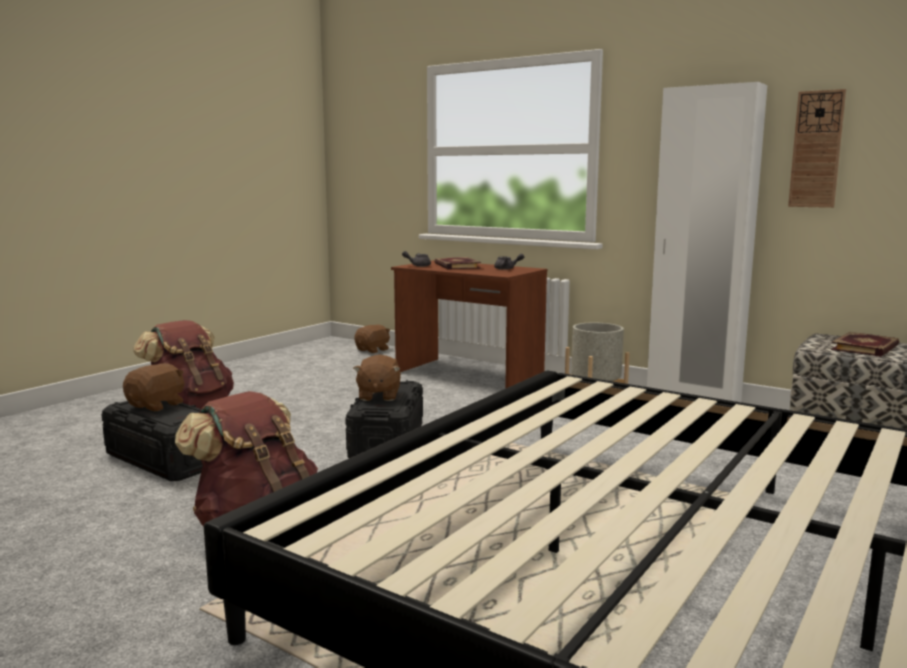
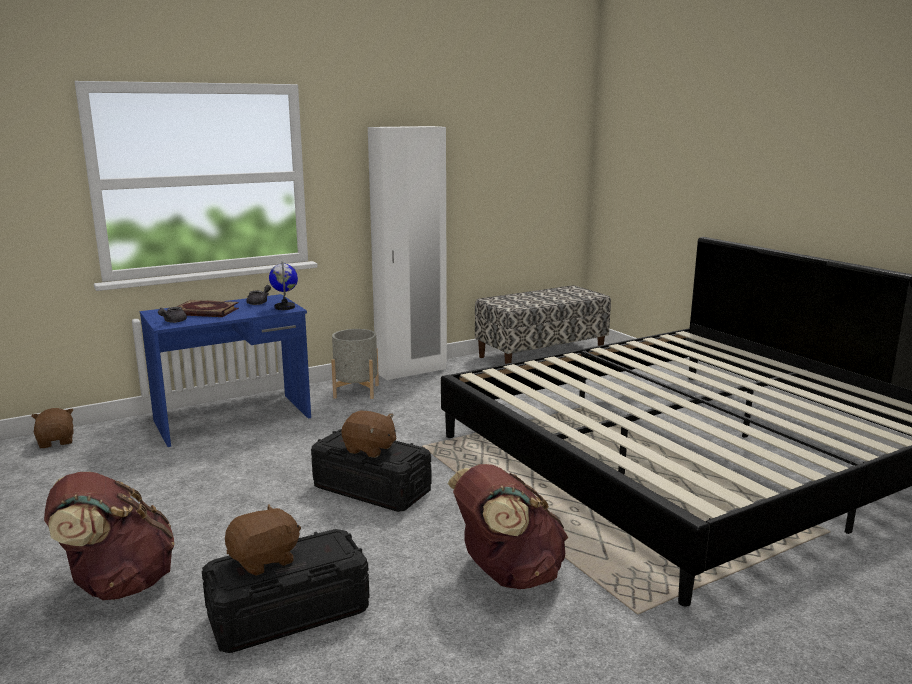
camera: 65 degrees left, 5 degrees up
brown plush toy [123,363,185,412] -> brown plush toy turned 90 degrees clockwise [225,505,301,576]
brown desk [391,260,547,389] -> blue desk [140,294,311,447]
wall clock [788,89,846,208] -> none
book [831,332,899,357] -> none
none -> globe [269,262,298,310]

